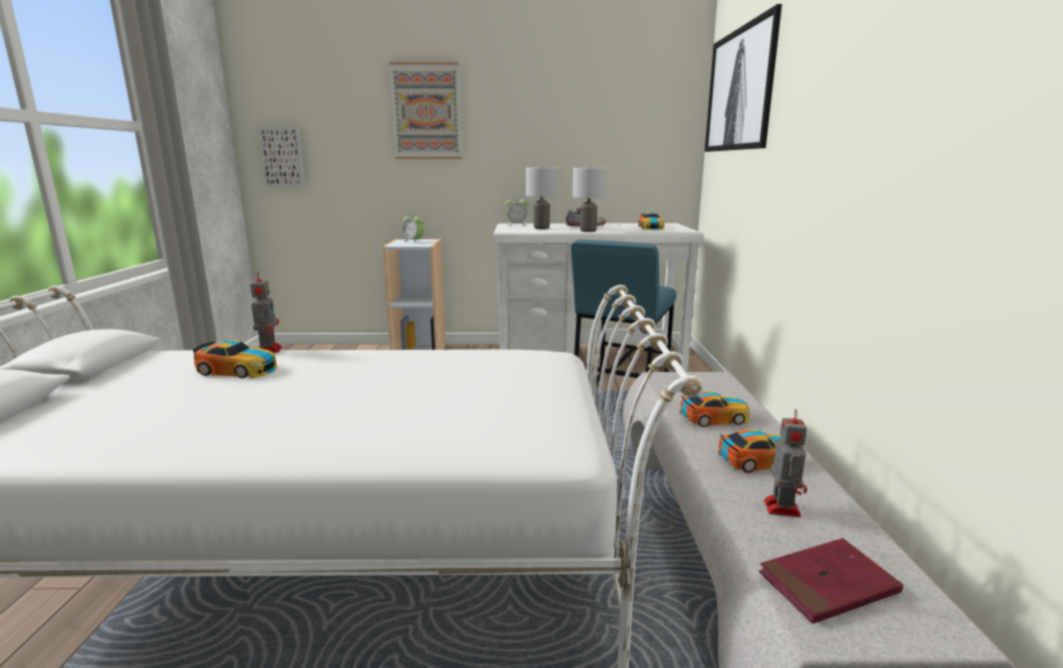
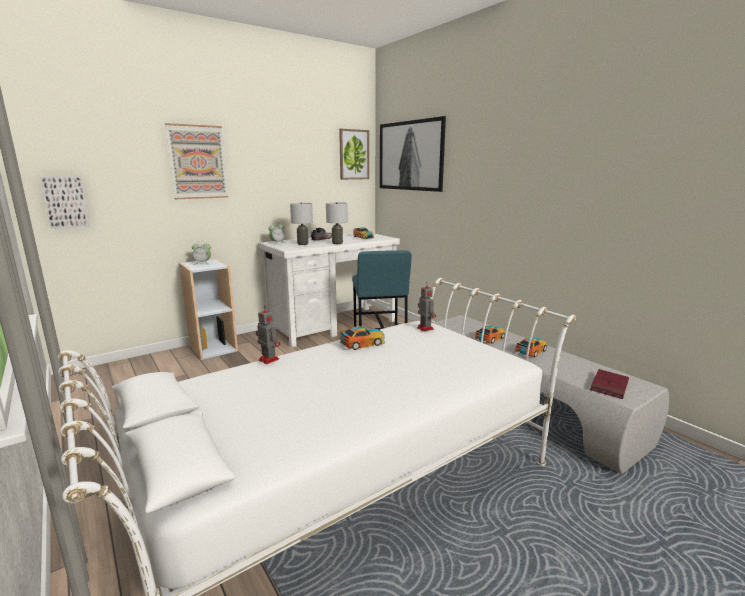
camera: 35 degrees left, 0 degrees up
toy car [193,340,277,378] -> toy car moved to [340,326,385,350]
toy robot [764,409,807,517] -> toy robot moved to [417,282,436,331]
none -> picture [339,129,369,180]

